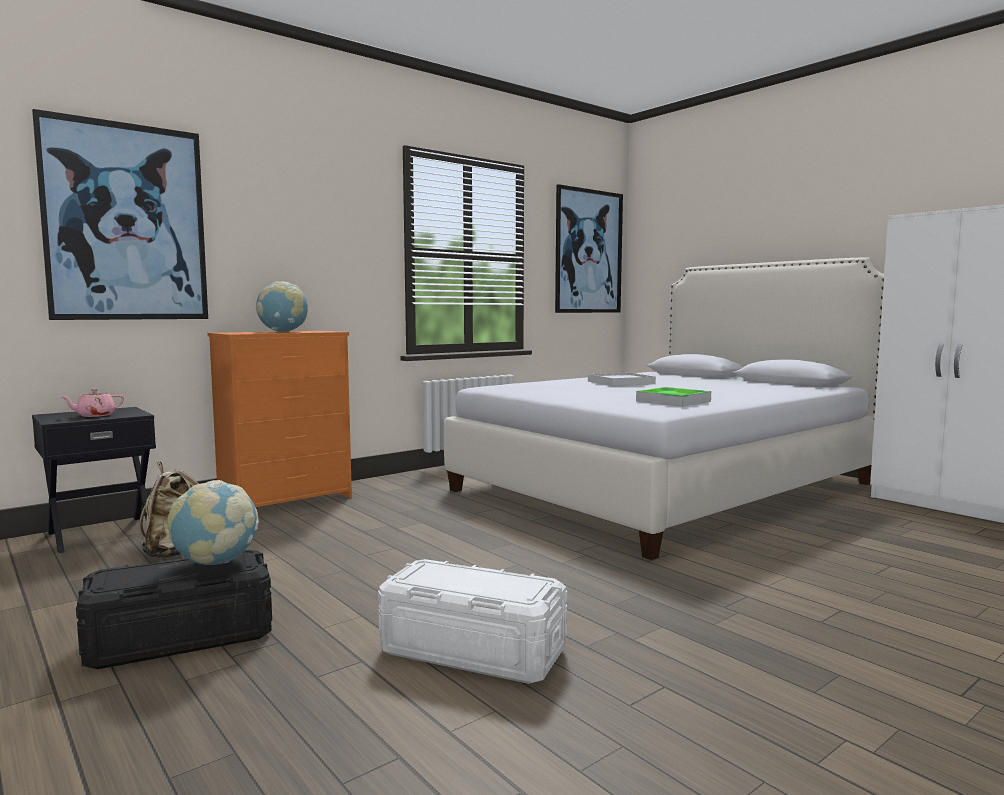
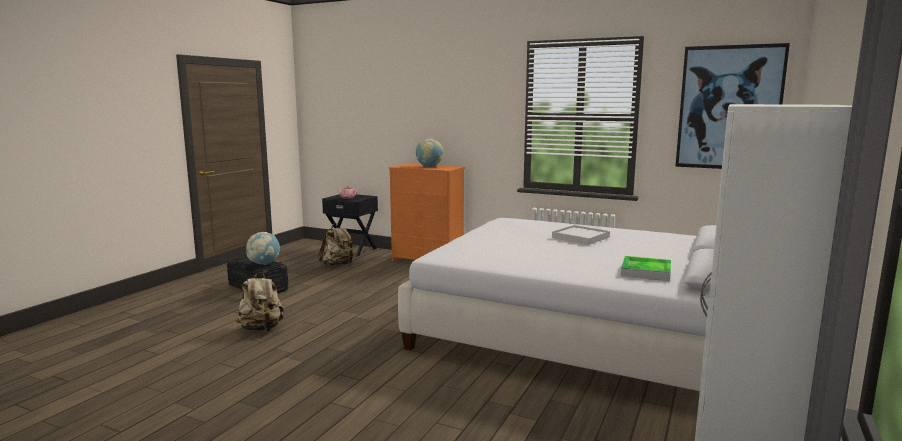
camera: 65 degrees right, 5 degrees up
picture [32,109,208,320] -> none
white storage box [378,559,567,684] -> beige backpack [236,271,284,331]
tray [636,387,711,407] -> tray moved to [621,256,671,281]

